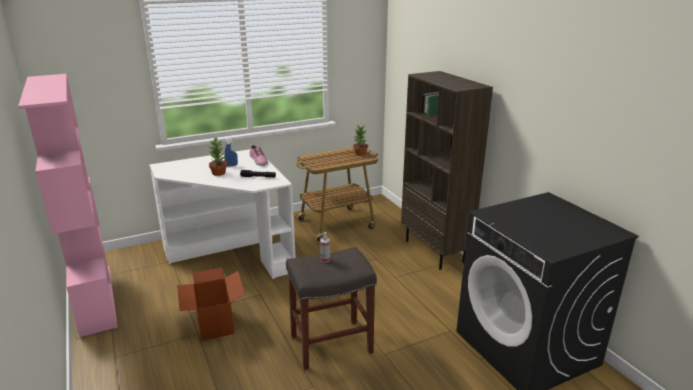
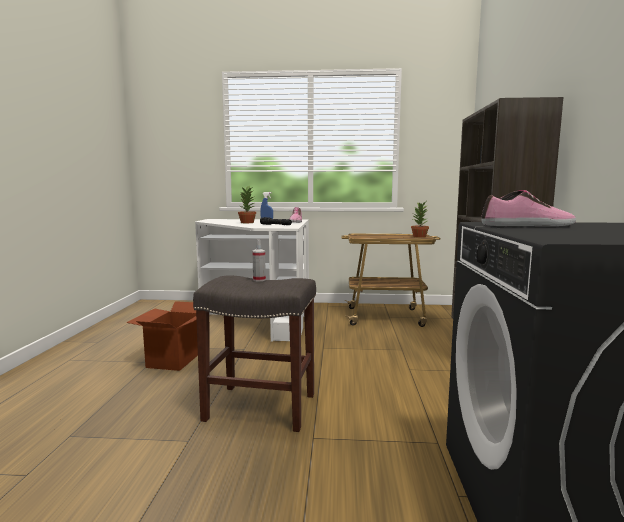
camera: 30 degrees right, 15 degrees down
pink bookcase [18,74,118,337] -> none
none -> shoe [481,190,576,226]

